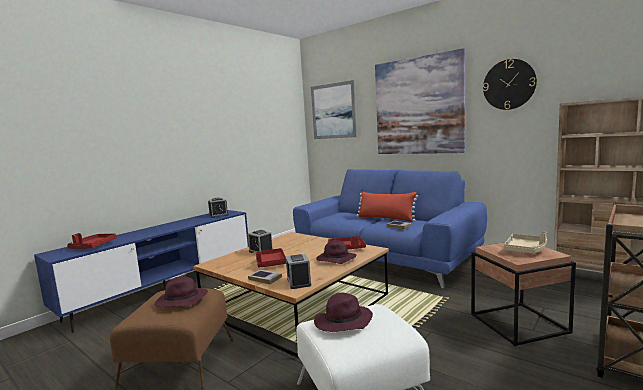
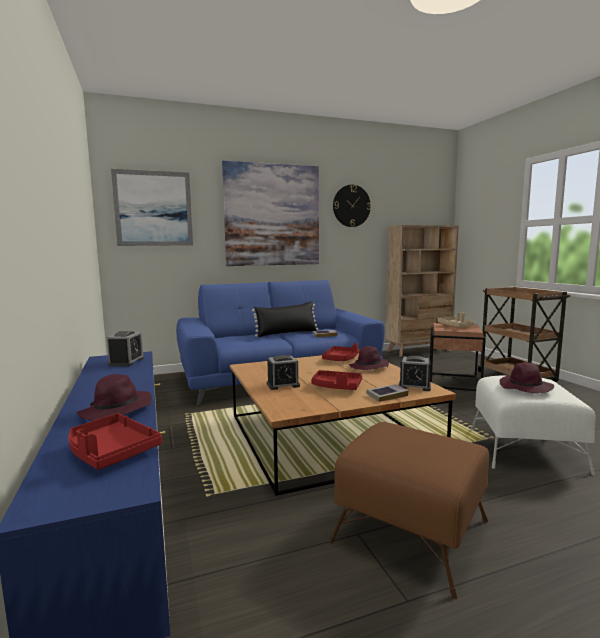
camera: 60 degrees left, 0 degrees up
purple hat [155,276,208,307] -> purple hat moved to [77,374,152,420]
red pillow [357,191,418,222] -> black pillow [252,301,318,337]

